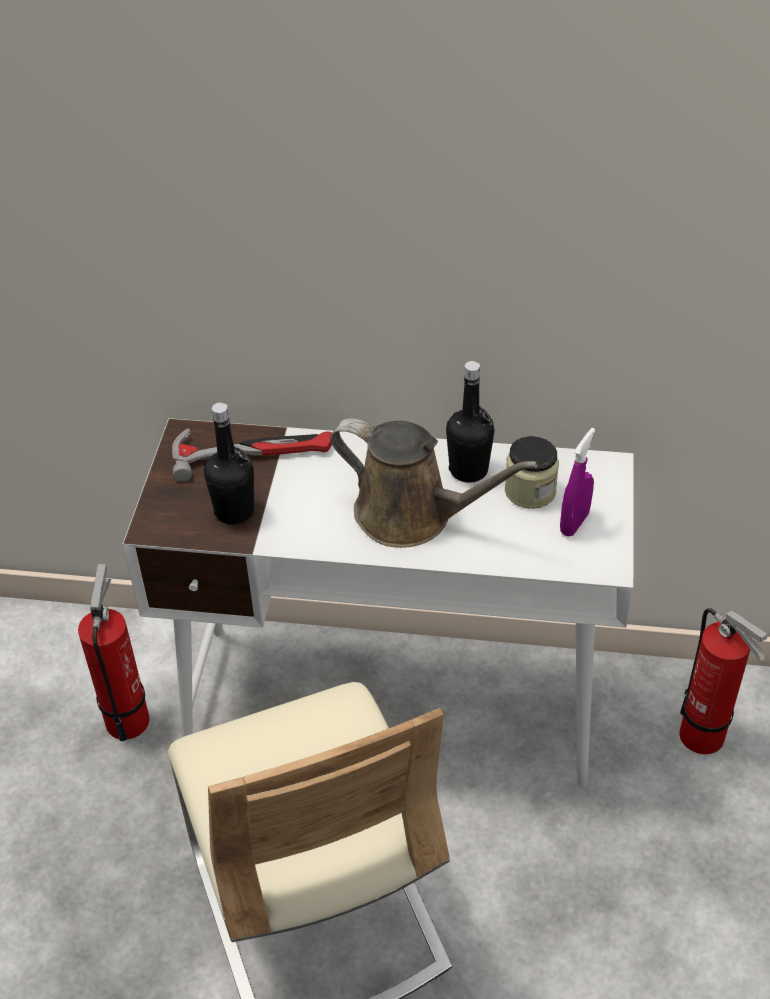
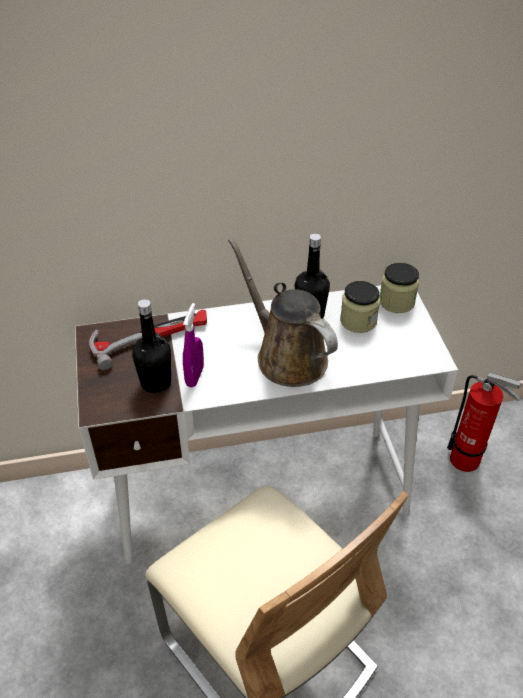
camera: 20 degrees left, 0 degrees up
fire extinguisher [78,564,150,741] -> none
brown watering can [330,418,538,548] -> brown watering can turned 135 degrees counterclockwise [228,238,338,387]
purple spray bottle [560,428,595,537] -> purple spray bottle moved to [183,303,204,387]
none -> jar [379,263,419,313]

